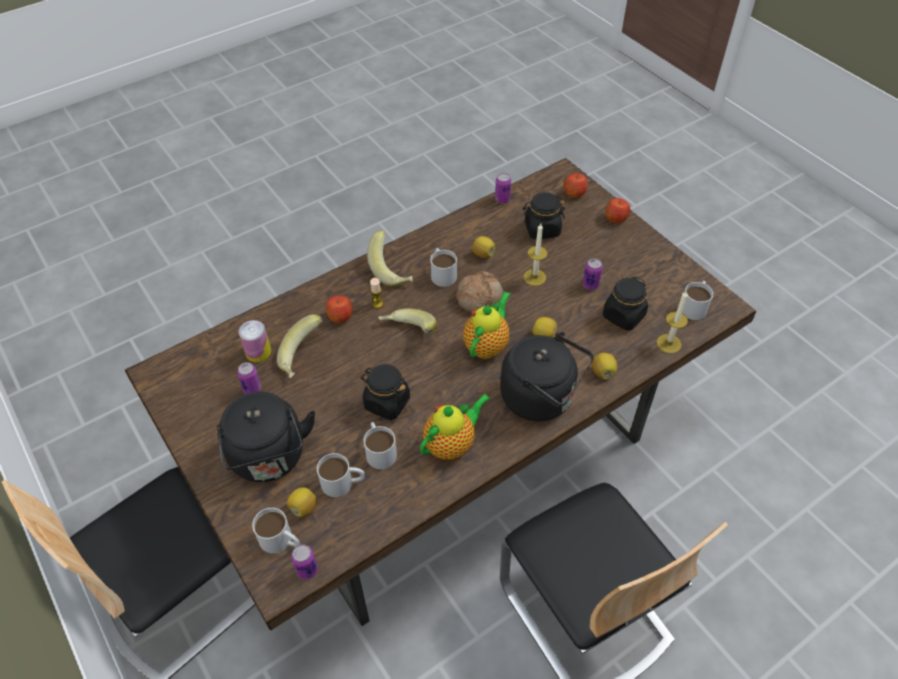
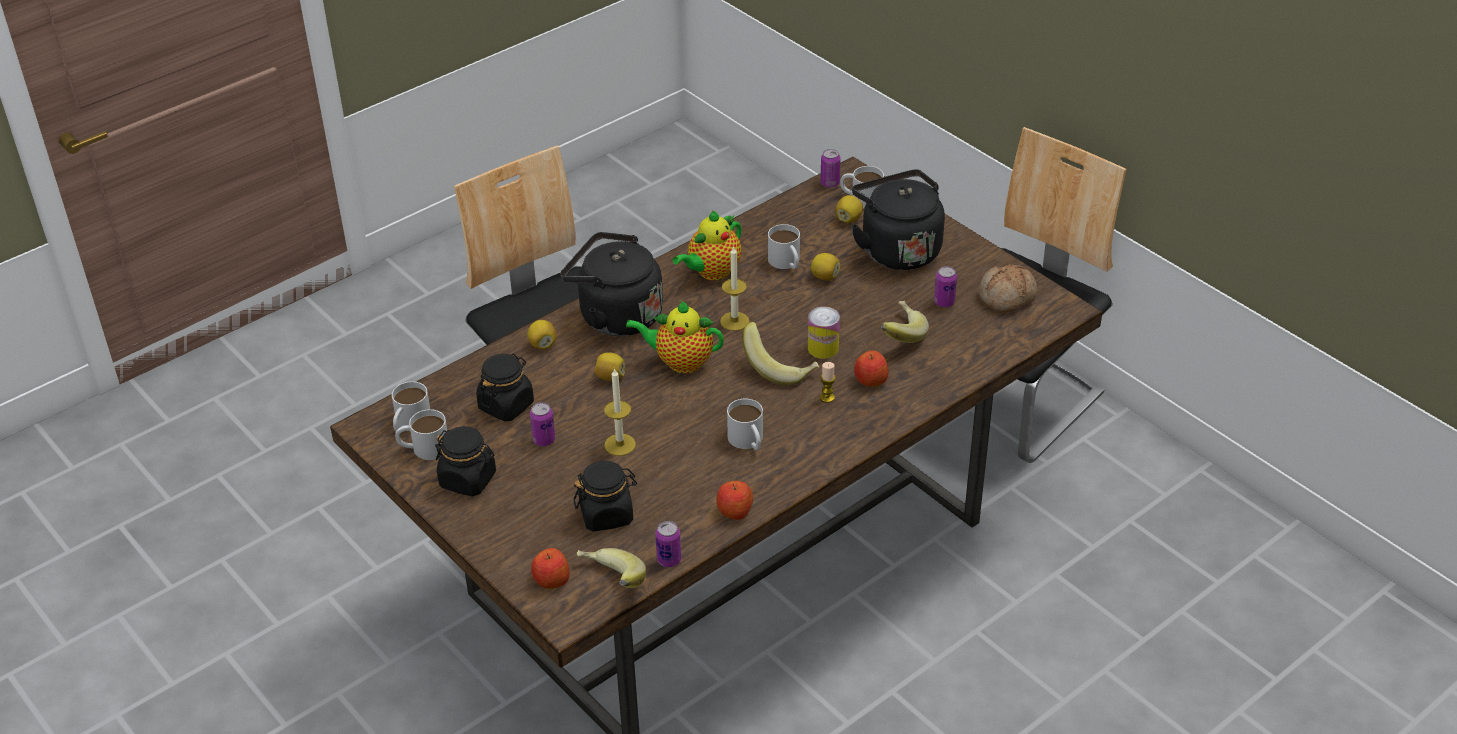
camera: 175 degrees right, 10 degrees down
can [239,320,271,362] -> can moved to [808,307,840,359]
white mug [317,453,365,497] -> white mug moved to [395,409,447,460]
black jar [361,364,410,420] -> black jar moved to [435,426,496,496]
banana [367,230,413,287] -> banana moved to [577,548,646,588]
bread [456,271,504,312] -> bread moved to [979,264,1037,312]
teapot [463,291,511,359] -> teapot turned 75 degrees clockwise [626,301,724,373]
lemon [472,236,495,258] -> lemon moved to [811,253,840,281]
apple [606,198,630,223] -> apple moved to [717,481,753,520]
candle [657,290,688,353] -> candle moved to [720,246,749,331]

